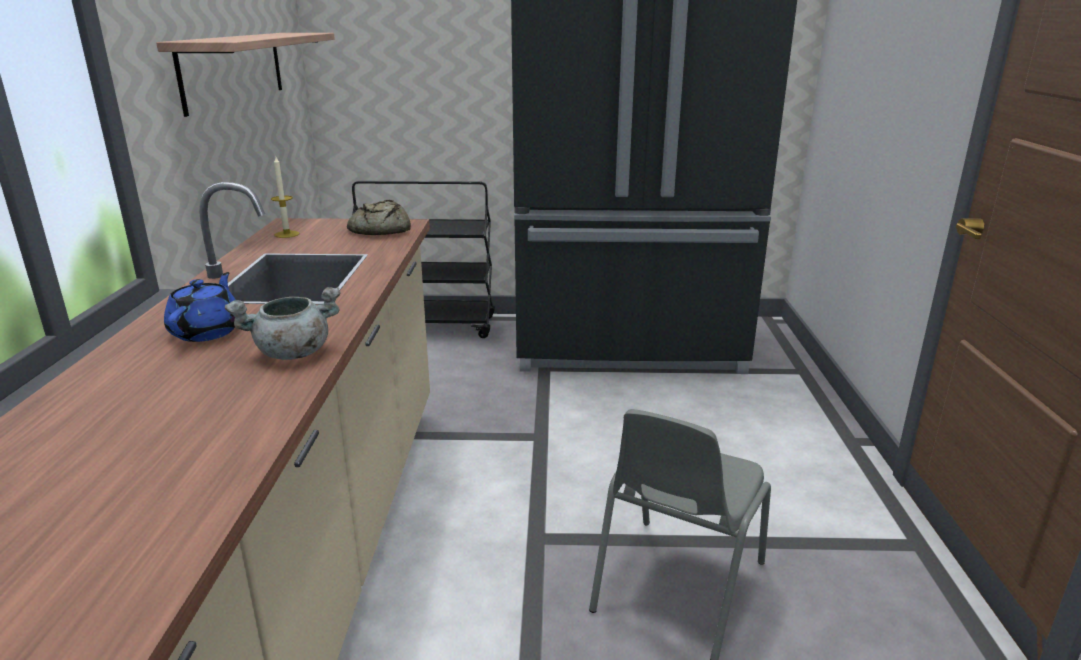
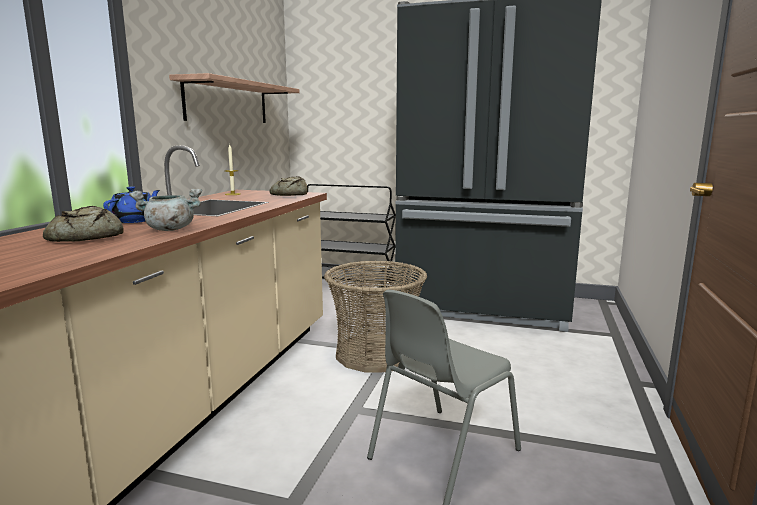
camera: 15 degrees right, 10 degrees down
none -> bread [43,206,124,242]
none -> basket [324,261,427,373]

